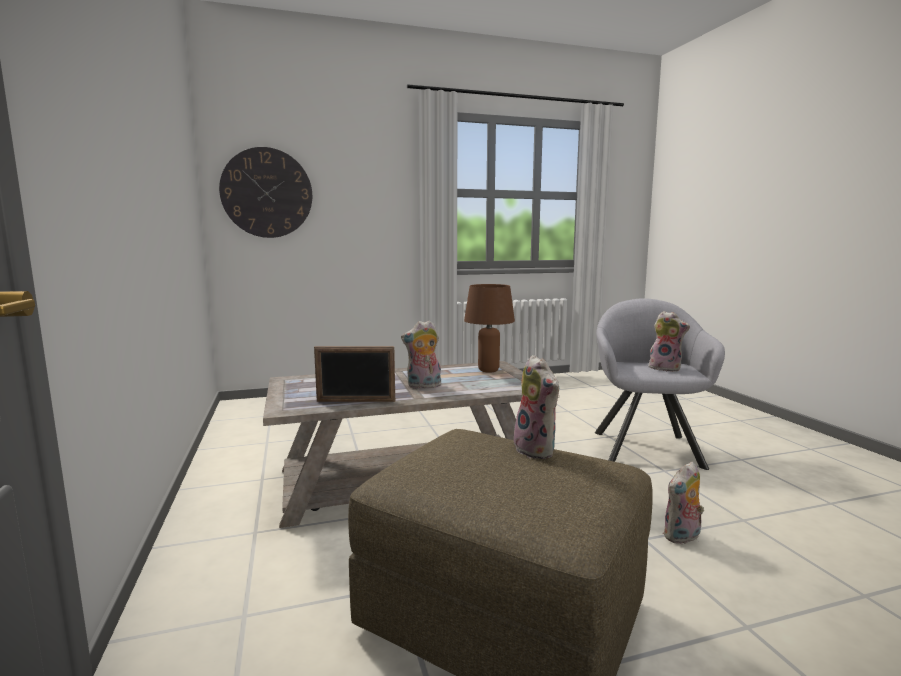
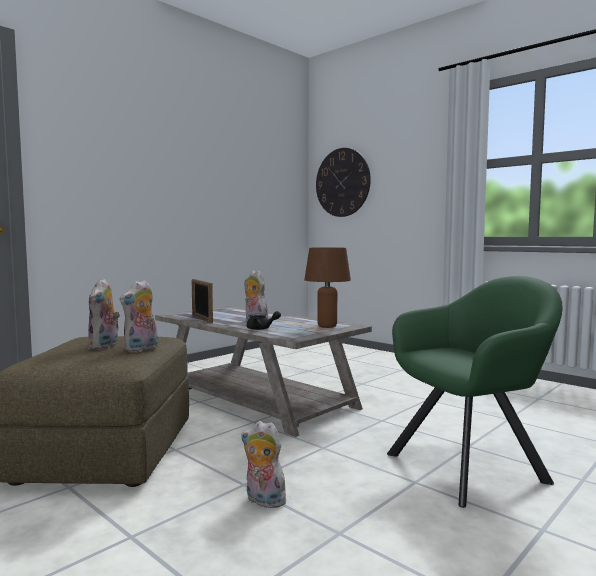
camera: 60 degrees right, 5 degrees down
grey armchair [595,298,725,470] -> green armchair [387,276,562,508]
plush toy [649,311,690,372] -> plush toy moved to [88,278,120,350]
none -> black teapot [247,311,281,330]

